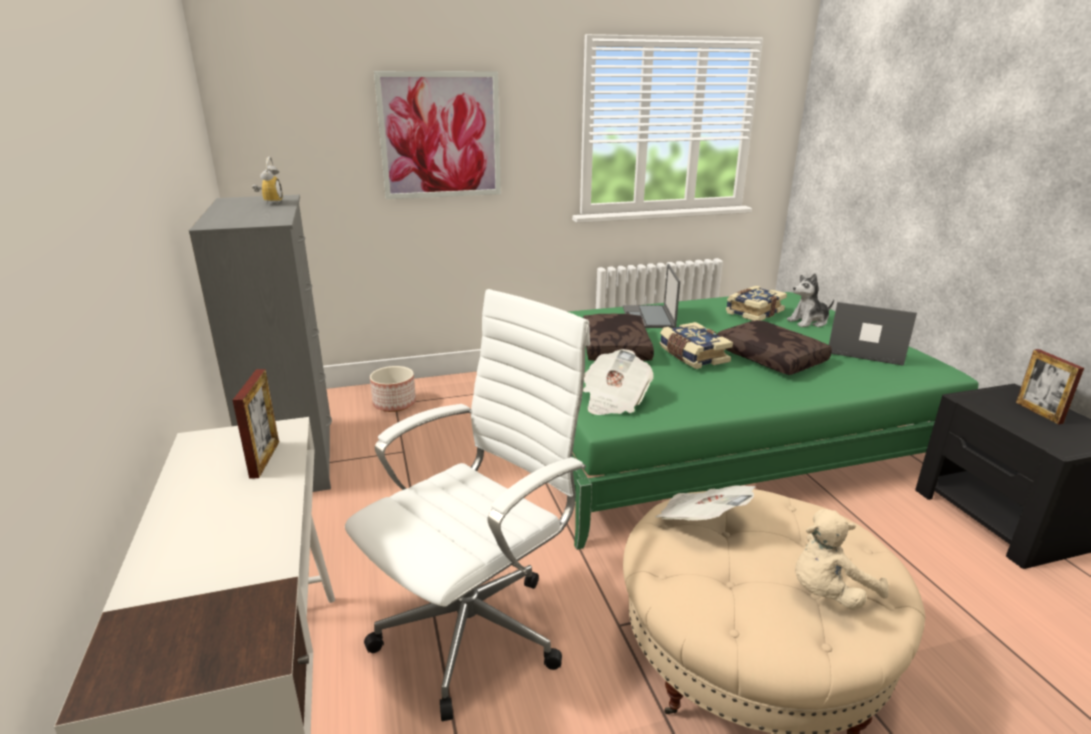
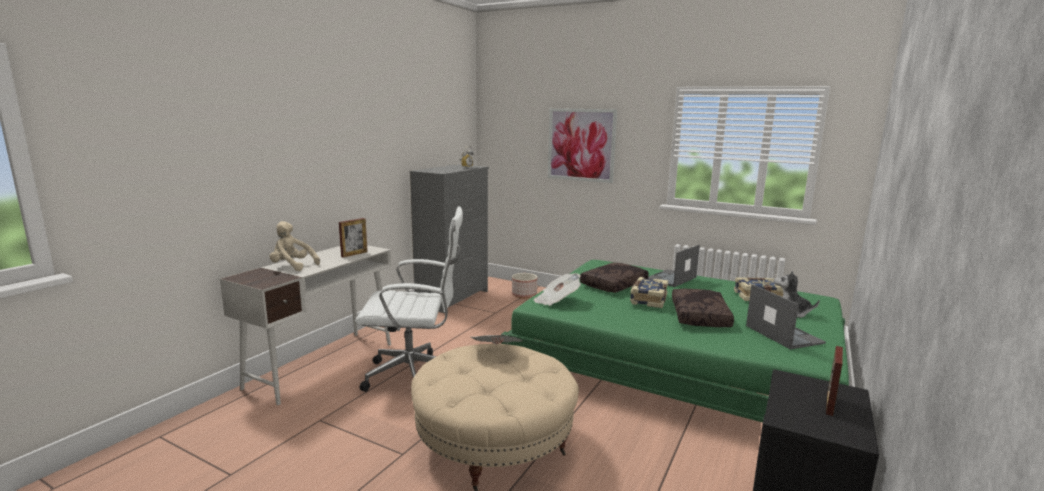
camera: 45 degrees right, 10 degrees down
beige plush toy [795,509,889,610] -> beige plush toy moved to [270,221,320,271]

